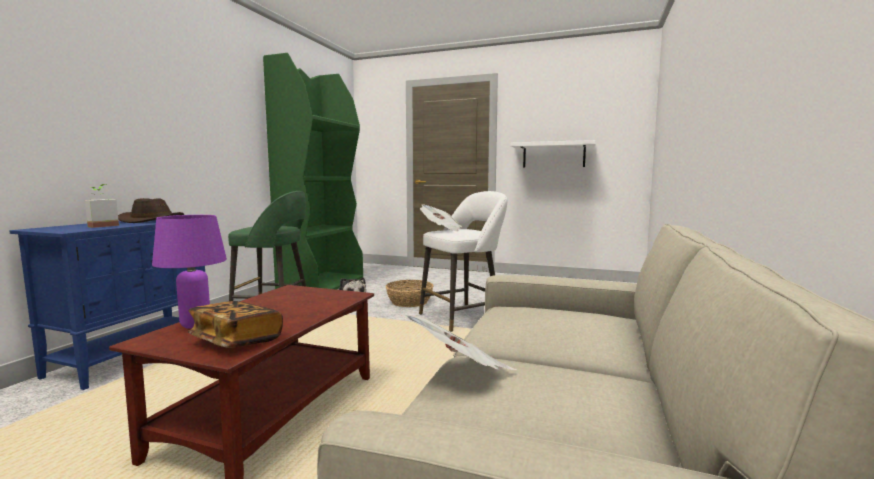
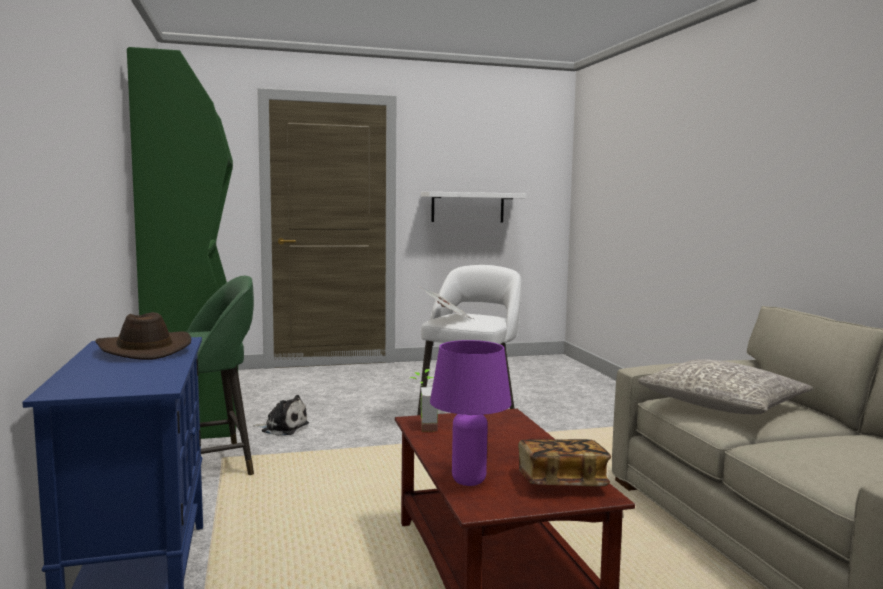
camera: 35 degrees left, 0 degrees up
potted plant [85,184,119,228] -> potted plant moved to [410,369,438,432]
basket [386,280,434,307] -> none
newspaper [401,315,517,370] -> none
none -> grey pillow [638,359,814,414]

